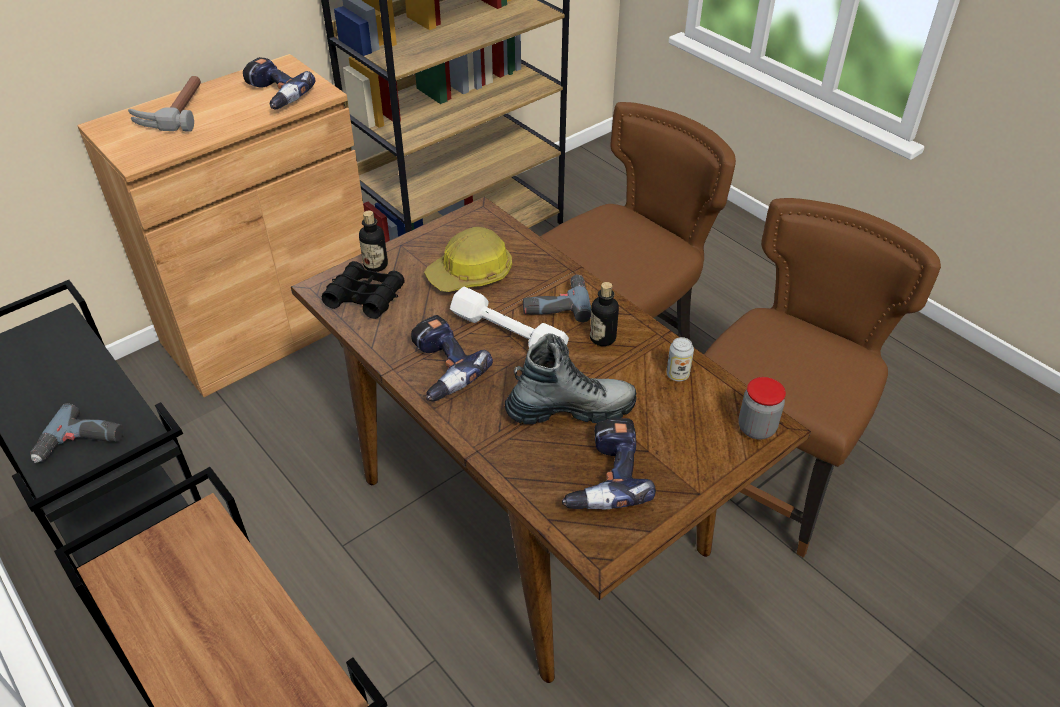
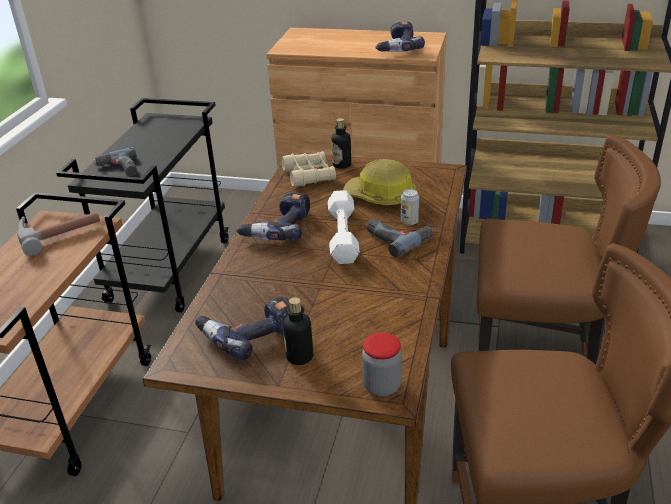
camera: 55 degrees right, 10 degrees down
hammer [128,76,201,132] -> hammer moved to [17,212,100,256]
black binoculars [322,261,405,319] -> beige binoculars [281,151,336,186]
boot [505,333,636,424] -> none
bottle [590,282,619,346] -> bottle moved to [283,297,313,365]
can [666,337,694,381] -> can moved to [401,189,419,225]

